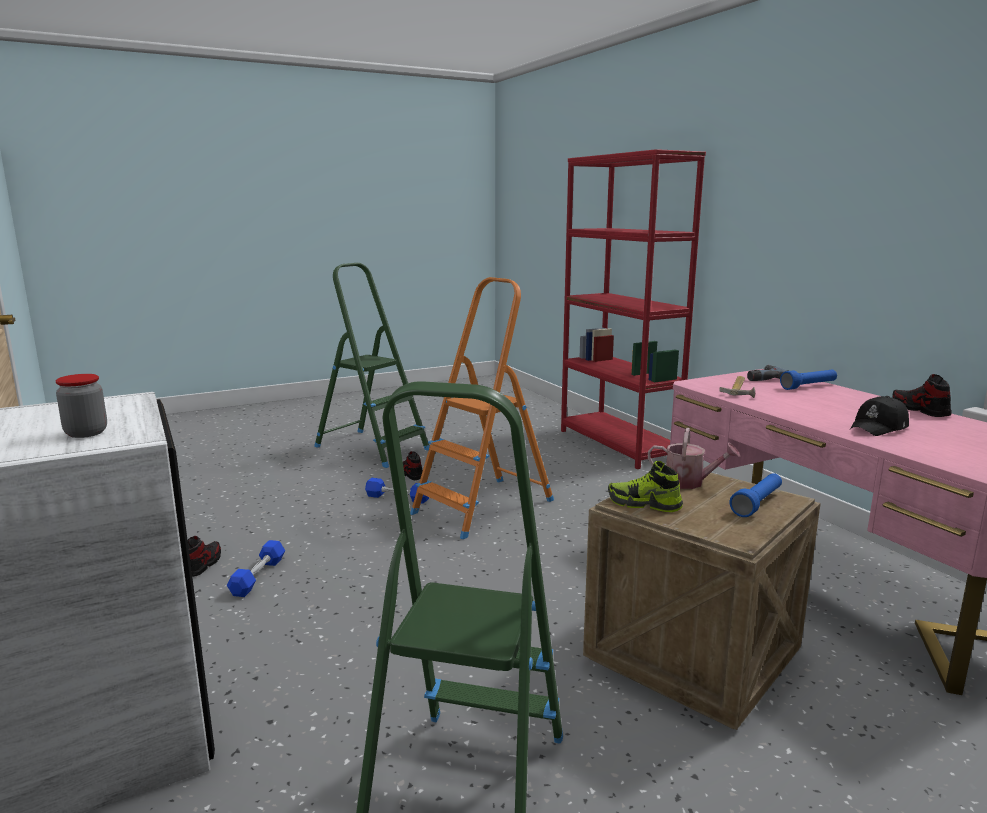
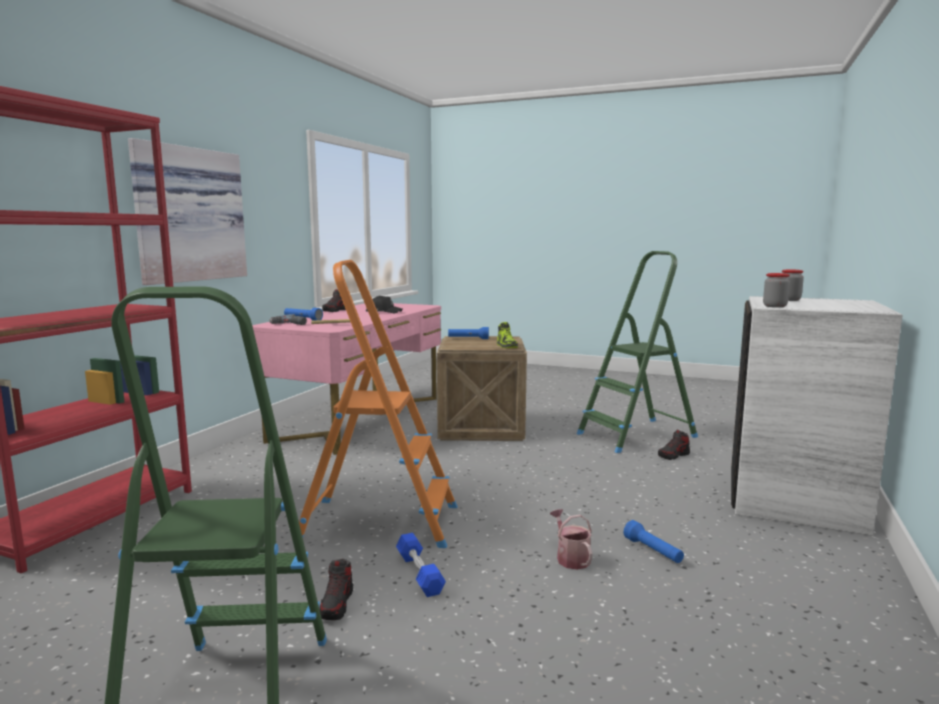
camera: 130 degrees left, 5 degrees down
shoe [188,536,221,577] -> shoe moved to [658,430,690,460]
blue dumbbell [227,540,285,597] -> blue flashlight [624,520,684,563]
watering can [648,428,740,489] -> watering can moved to [550,509,592,570]
none -> picture [128,138,247,285]
none -> jar [763,273,790,308]

